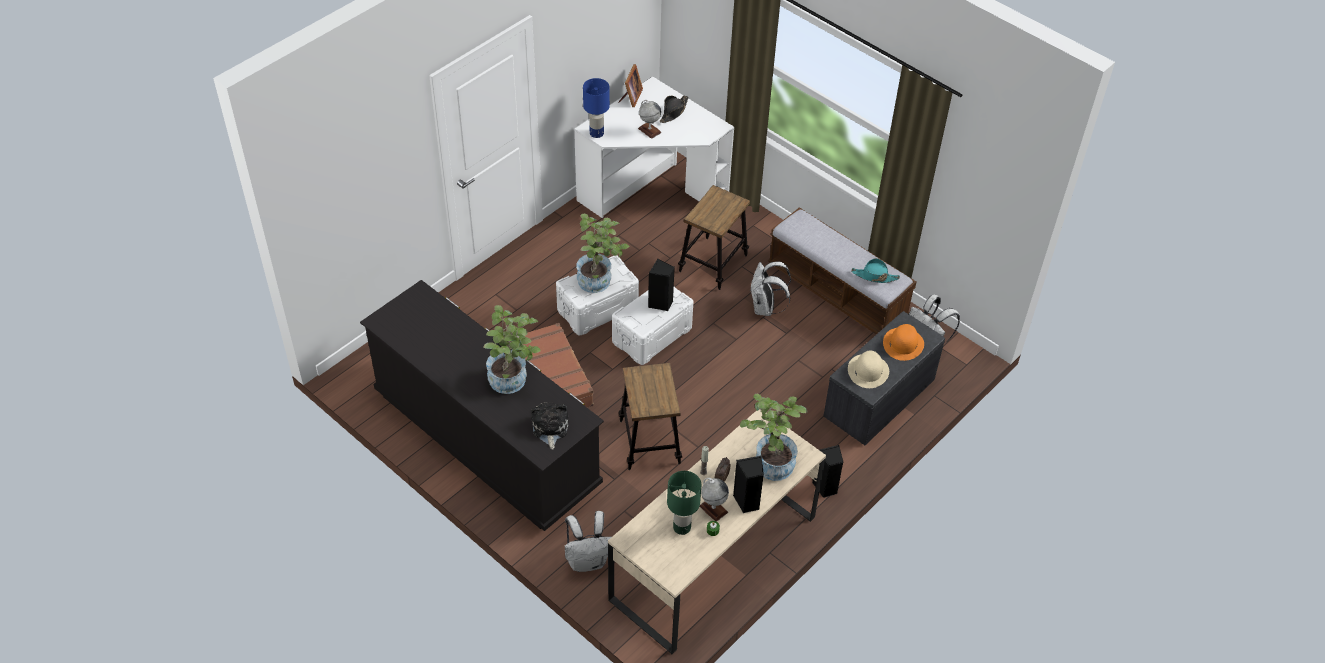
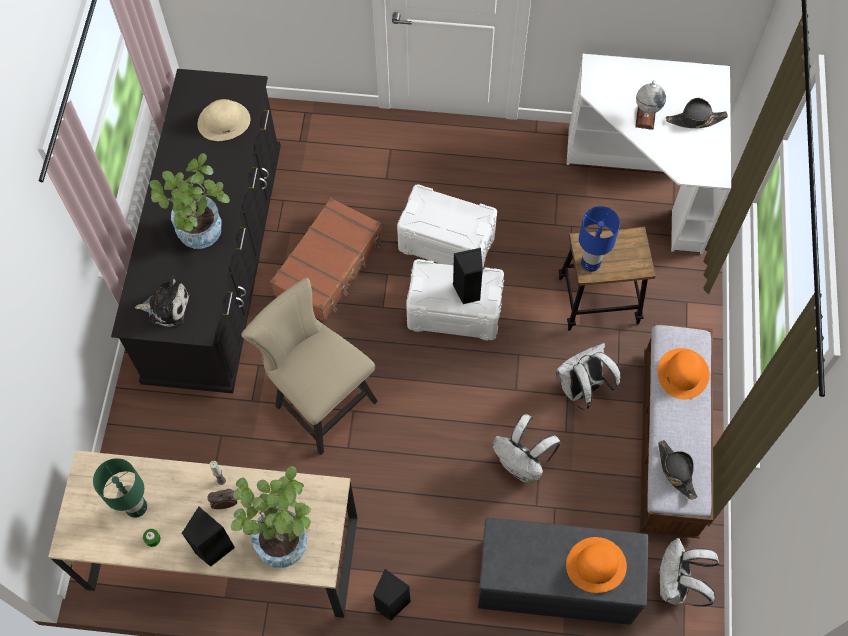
camera: 55 degrees right, 15 degrees up
plush toy [531,402,569,450] -> plush toy turned 45 degrees clockwise [135,275,190,327]
white backpack [565,511,611,572] -> white backpack moved to [493,414,561,483]
potted plant [576,214,630,293] -> none
blue table lamp [583,78,610,138] -> blue table lamp moved to [579,206,620,272]
picture frame [618,64,643,107] -> none
stool [619,363,682,470] -> beige chair [241,278,378,455]
globe [699,478,729,522] -> none
beige hat [848,351,889,388] -> beige hat moved to [197,99,250,141]
turquoise hat [851,258,900,283] -> black hat [658,440,698,500]
none -> orange hat [658,348,710,400]

